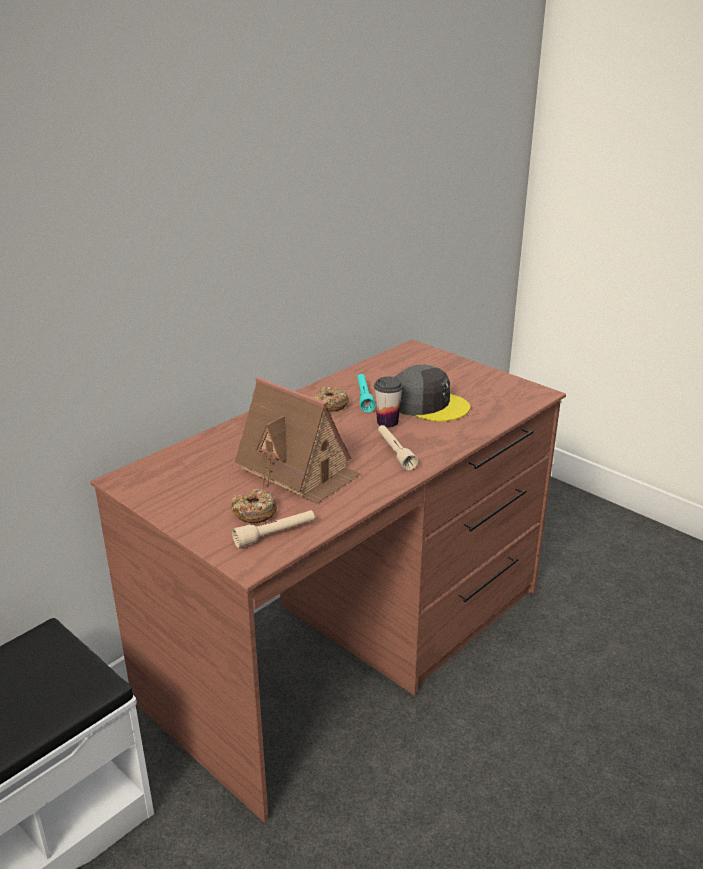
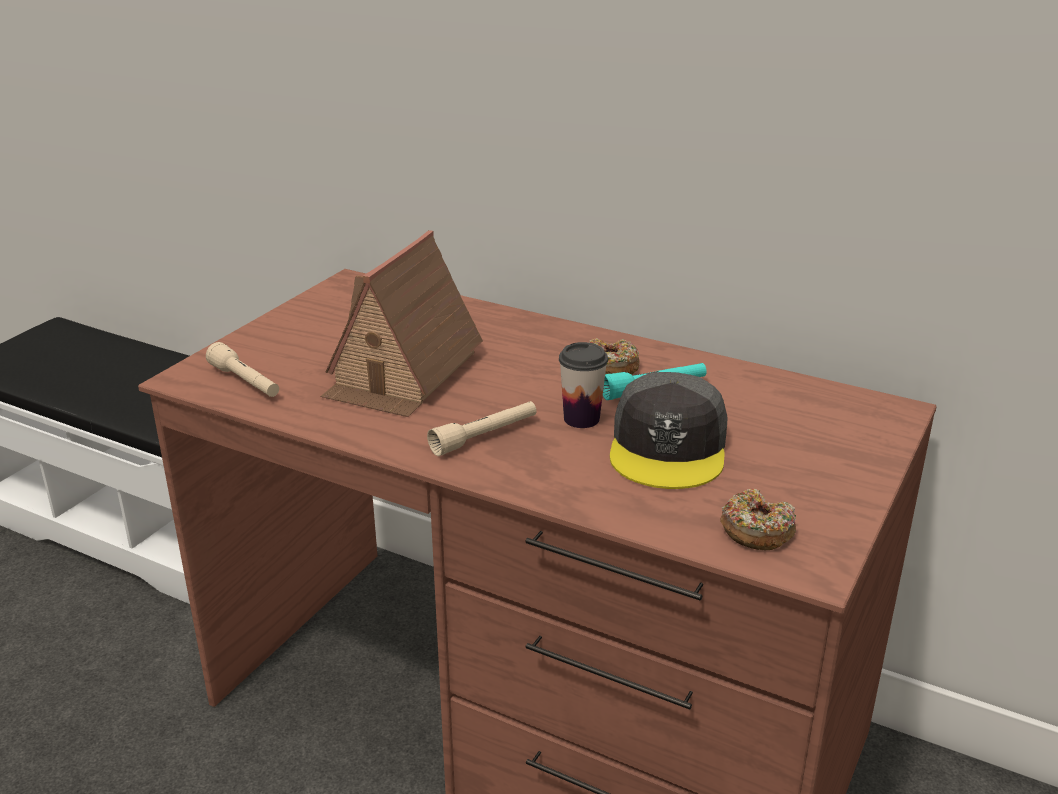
camera: 75 degrees right, 0 degrees up
donut [231,489,277,523] -> donut moved to [720,489,796,550]

